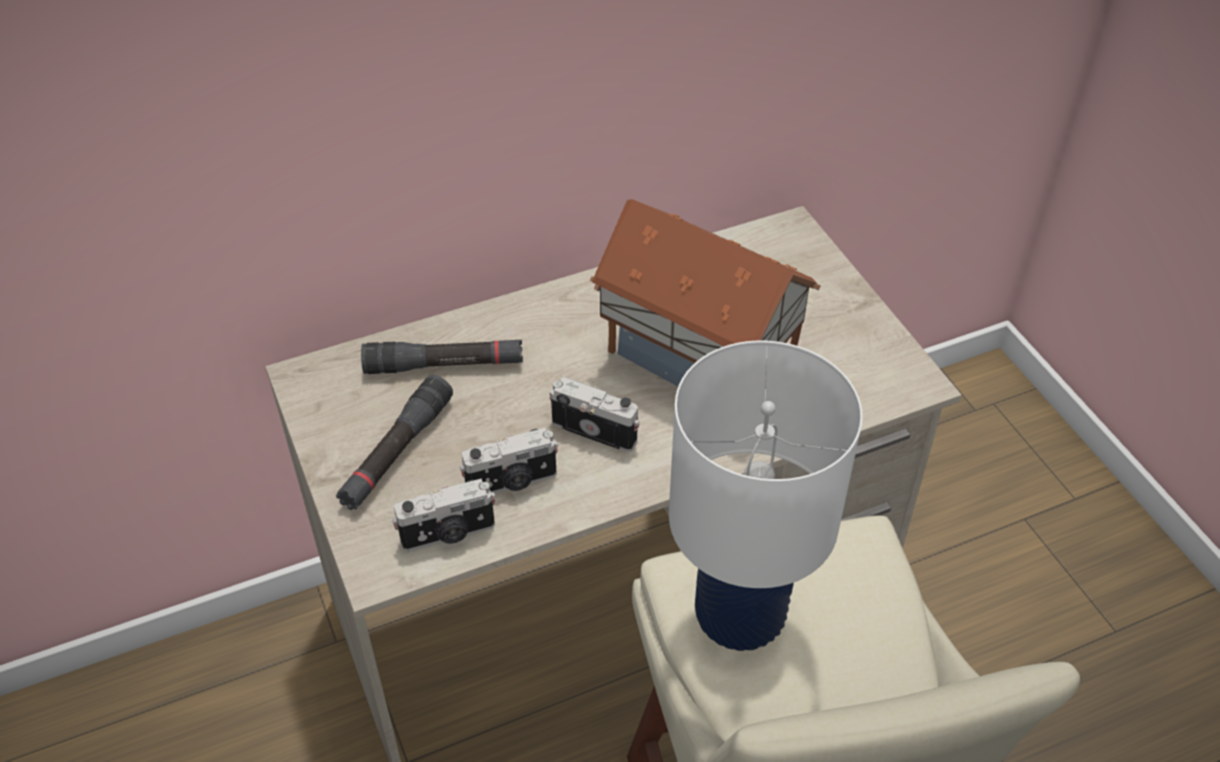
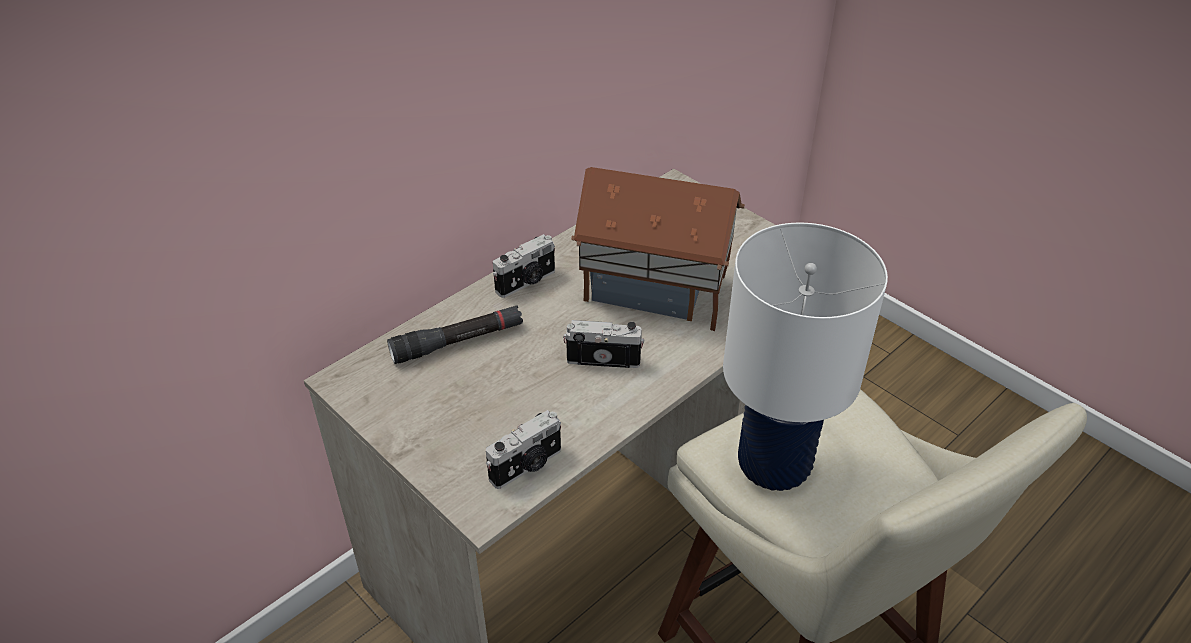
camera: 20 degrees left, 5 degrees down
black flashlight [336,375,453,510] -> none
camera [460,428,559,493] -> camera moved to [493,234,555,298]

